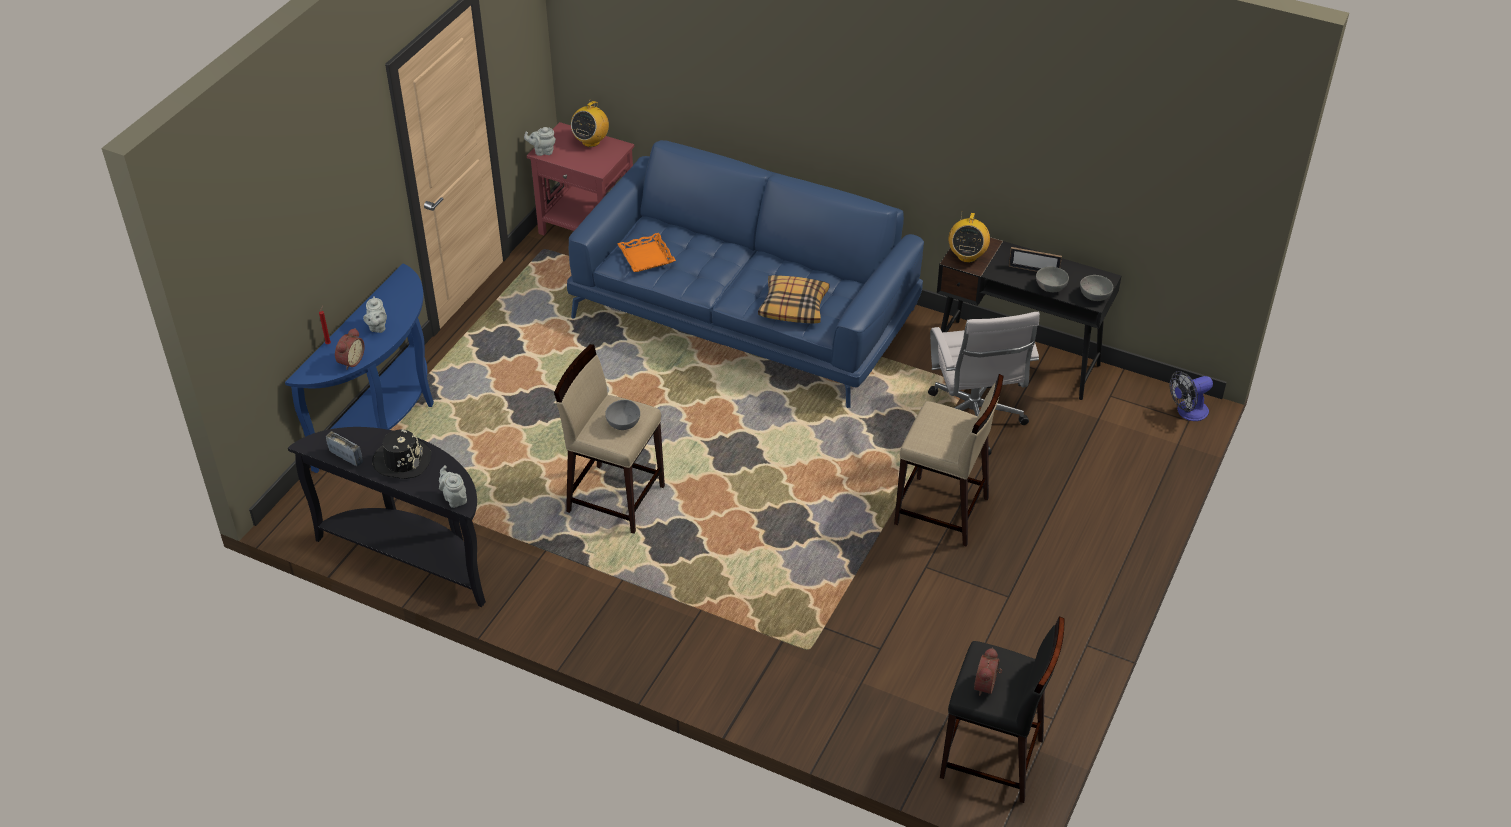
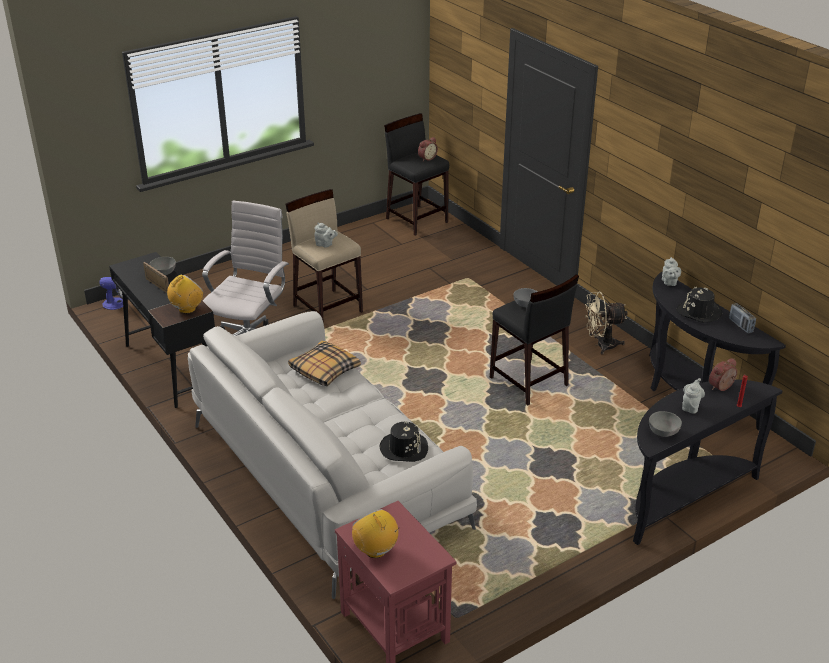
camera: 150 degrees left, 10 degrees down
blue console table [285,264,434,473] -> black console table [633,379,783,545]
grey teapot [524,127,556,156] -> grey teapot moved to [314,223,338,248]
beige stool [554,344,665,534] -> black stool [490,274,579,405]
blue sofa [567,140,924,408] -> white sofa [188,311,477,599]
radio [571,101,609,147] -> radio turned 90 degrees counterclockwise [352,509,399,558]
orange tray [617,233,676,272] -> black hat [380,421,428,462]
grey bowl [1080,275,1113,301] -> grey bowl moved to [649,411,682,437]
none -> beige fan [585,291,628,355]

